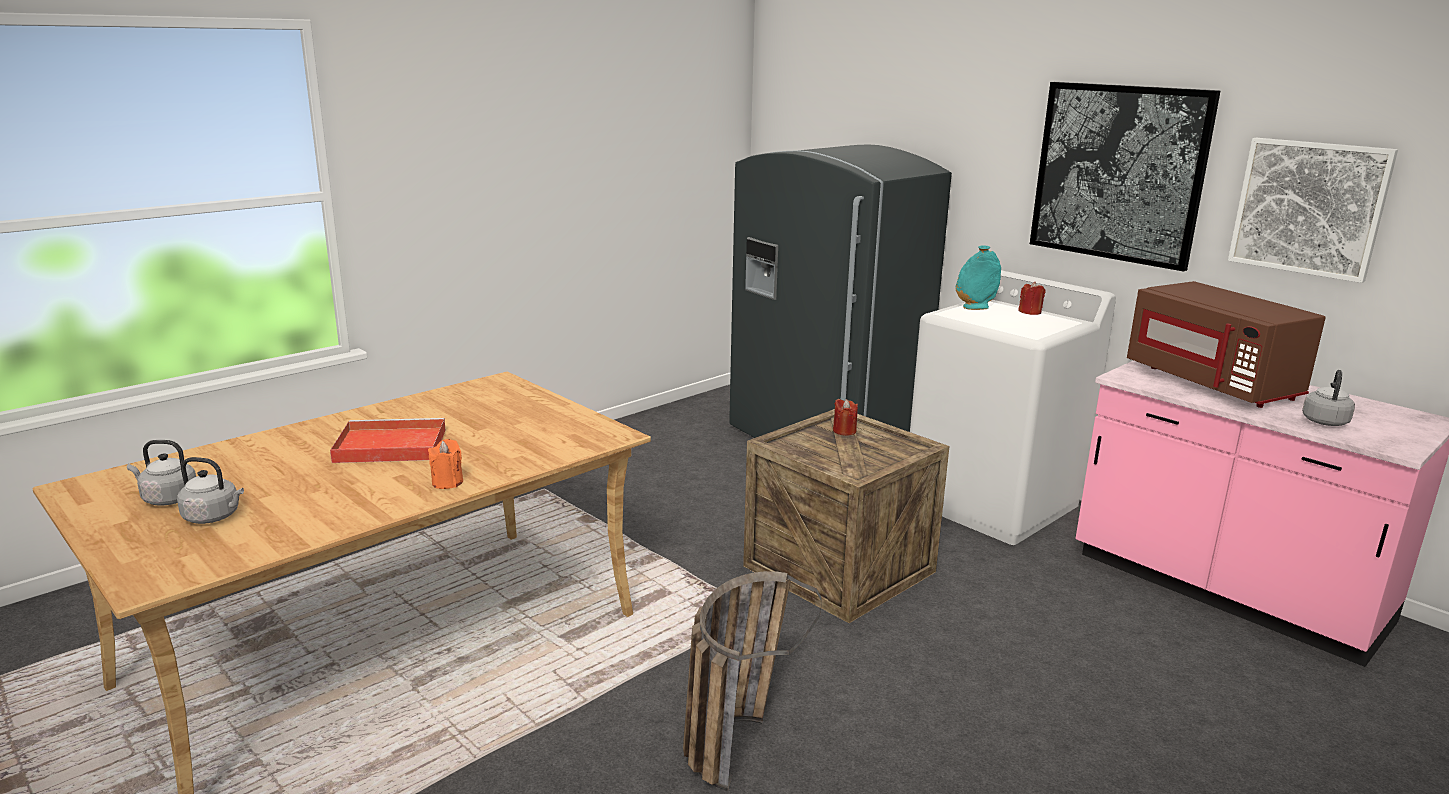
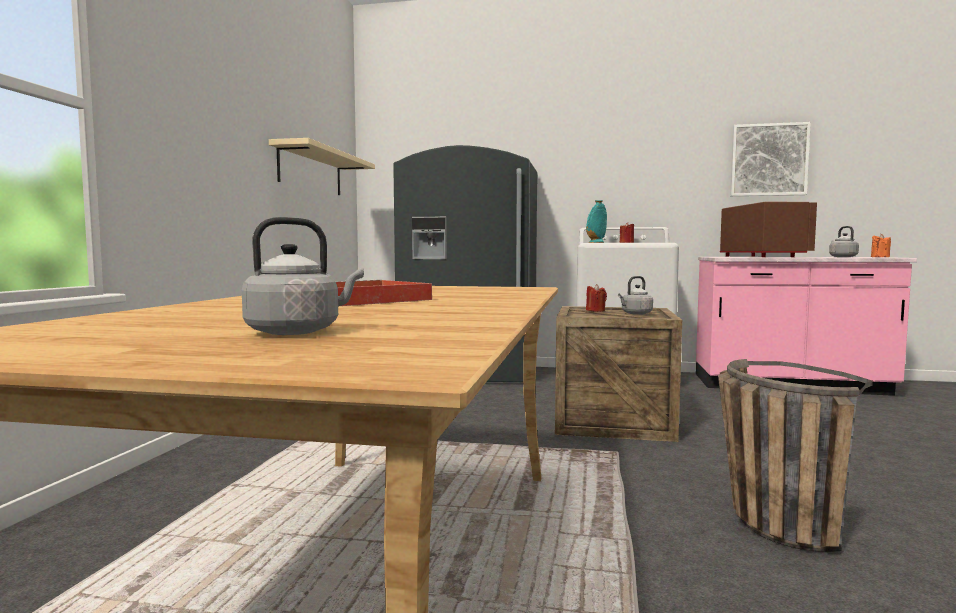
camera: 35 degrees left, 15 degrees down
grey kettle [127,440,196,506] -> grey kettle moved to [618,276,653,315]
orange candle [428,439,463,489] -> orange candle moved to [871,234,891,257]
picture [1030,82,1220,272] -> none
brown microwave [1127,281,1325,408] -> brown microwave turned 120 degrees counterclockwise [720,202,817,257]
none -> beige shelf [269,138,375,195]

